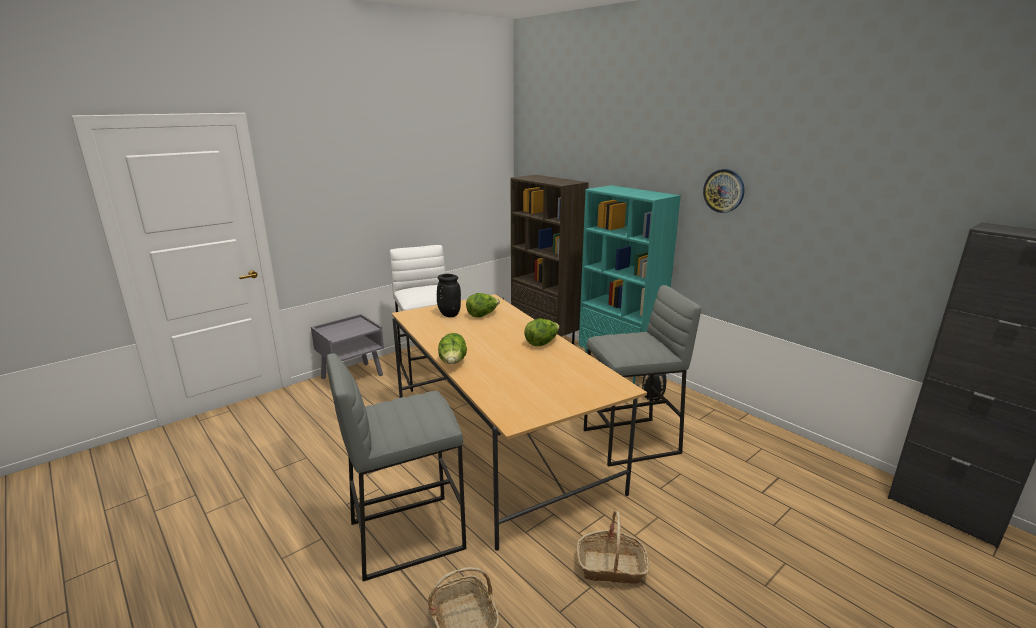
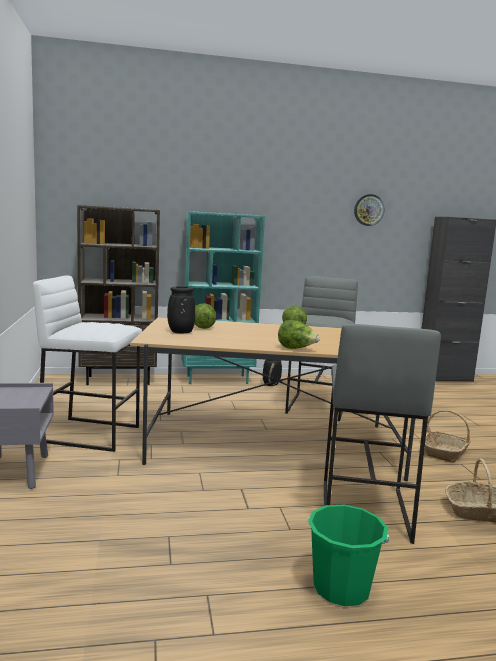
camera: 60 degrees left, 10 degrees down
wall clock [703,169,745,213] -> wall clock moved to [354,194,384,226]
none -> green bucket [308,505,389,606]

